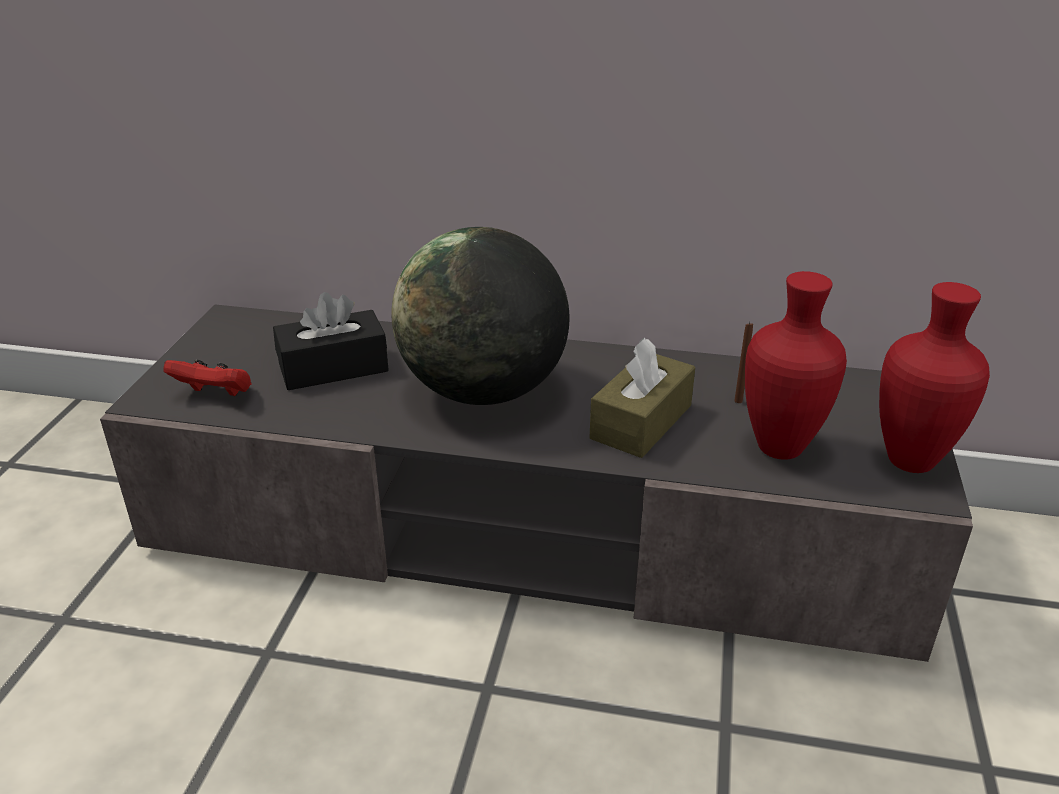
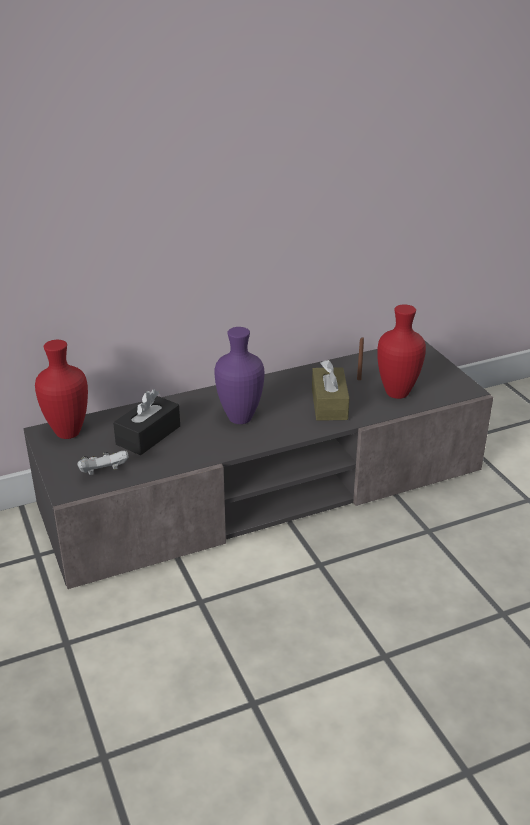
camera: 35 degrees left, 0 degrees up
red game controller [163,360,252,396] -> white game controller [78,451,128,475]
globe [392,227,569,405] -> purple vase [214,327,265,424]
red vase [879,282,990,473] -> red vase moved to [35,340,88,439]

